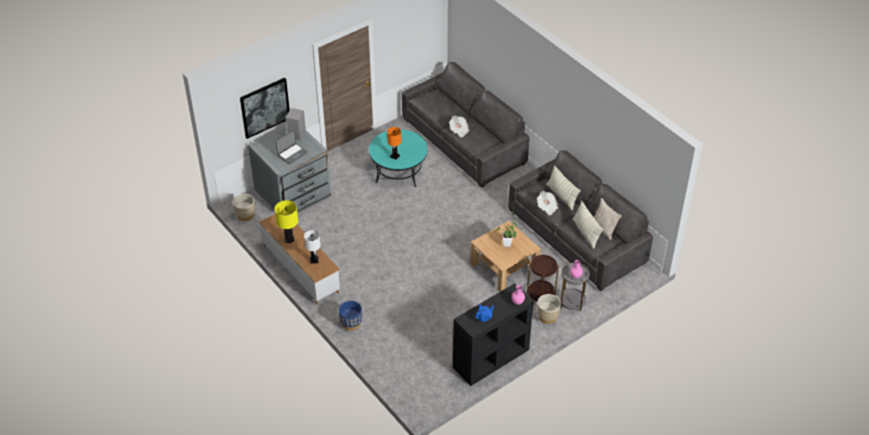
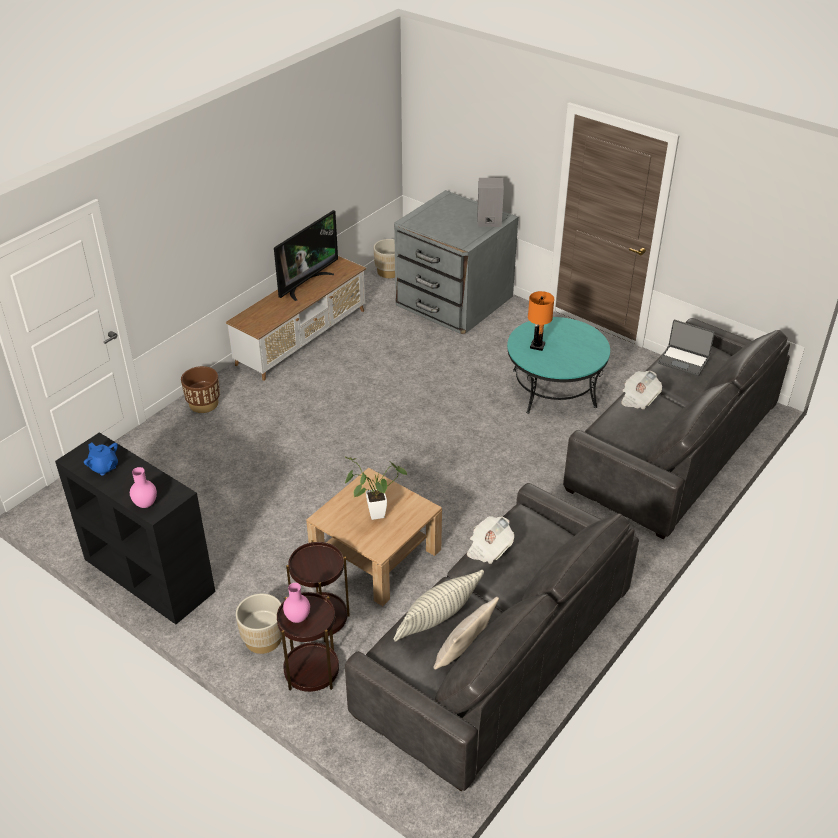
camera: 75 degrees right, 5 degrees down
picture [240,78,290,139] -> none
yellow table lamp [274,200,298,243] -> television [274,210,338,301]
laptop [275,130,308,164] -> laptop moved to [658,320,715,376]
white table lamp [304,230,320,264] -> none
blue planter [339,301,362,331] -> brown planter [181,366,220,413]
pillow [546,166,581,210] -> none
grey side table [559,263,589,311] -> brown side table [277,592,339,692]

